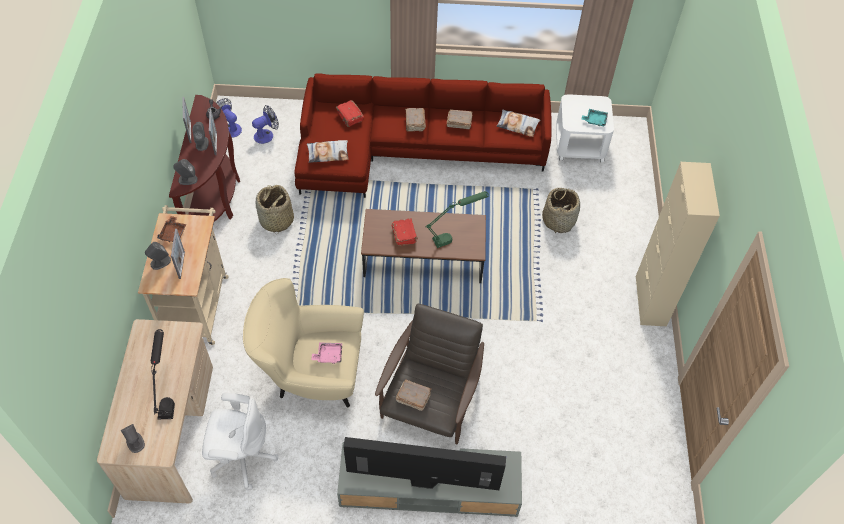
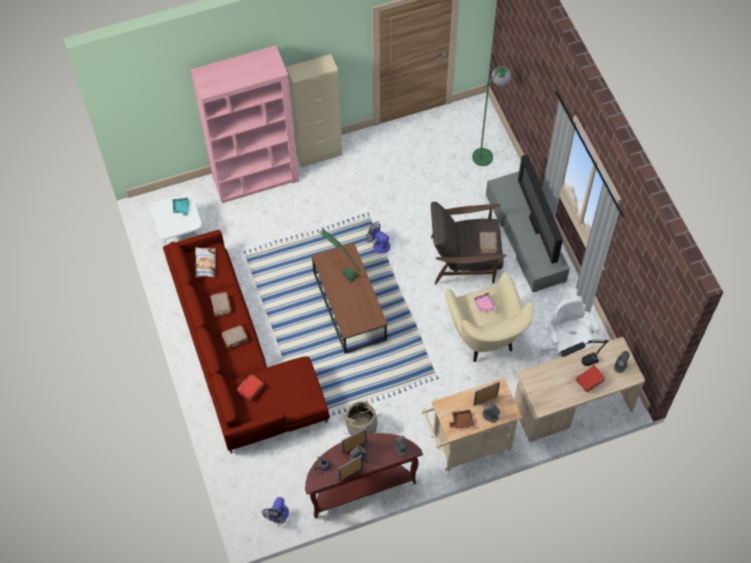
camera: 110 degrees left, 5 degrees up
fan [252,105,279,144] -> fan moved to [366,222,390,254]
pillow [307,140,349,163] -> none
red book [392,218,418,246] -> red book moved to [576,365,605,392]
basket [542,188,580,233] -> none
none -> pink bookcase [190,46,299,203]
none -> green floor lamp [472,66,511,166]

